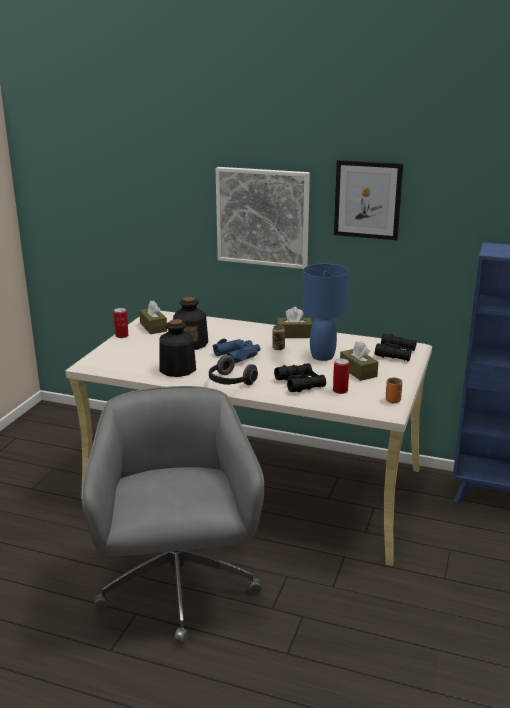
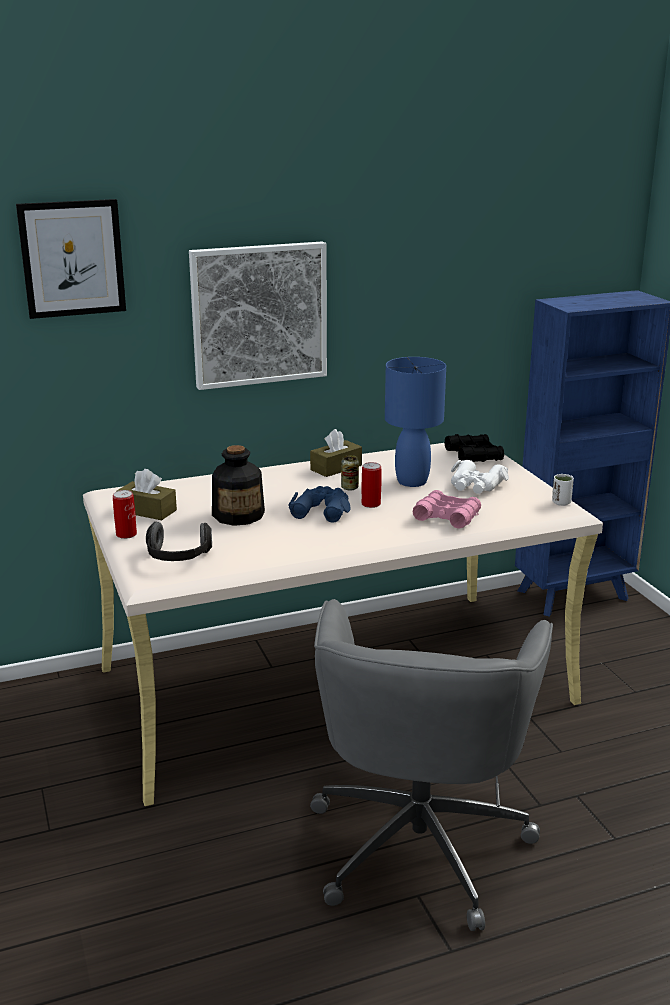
camera: 40 degrees left, 0 degrees up
grey office chair [81,386,264,644] -> grey office chair turned 120 degrees counterclockwise [310,599,553,931]
bottle [159,319,196,377] -> none
headphones [209,355,258,385] -> headphones moved to [146,522,212,561]
black binoculars [274,363,326,392] -> pink binoculars [413,490,481,529]
can [333,358,349,394] -> can moved to [362,462,381,508]
picture [334,160,403,240] -> picture moved to [16,199,126,319]
brown tissue box [340,341,378,381] -> white binoculars [451,460,509,494]
orange cup [386,377,402,403] -> white cup [552,474,574,506]

